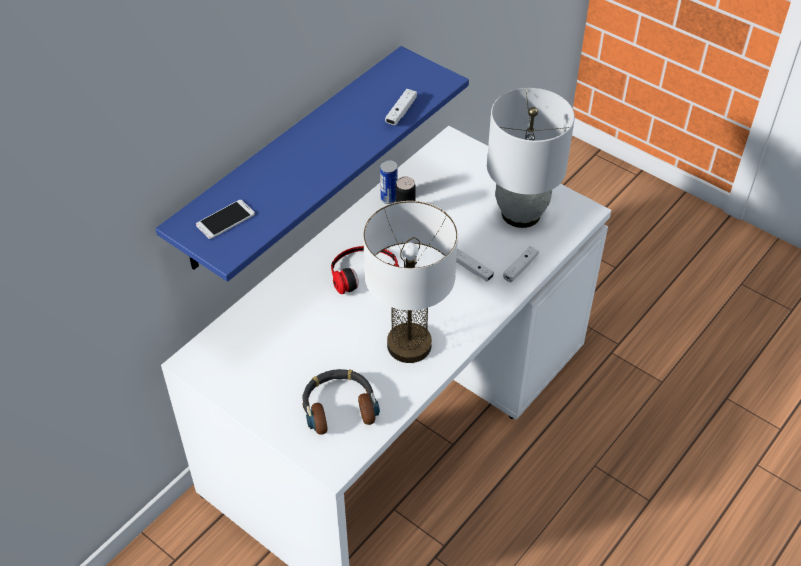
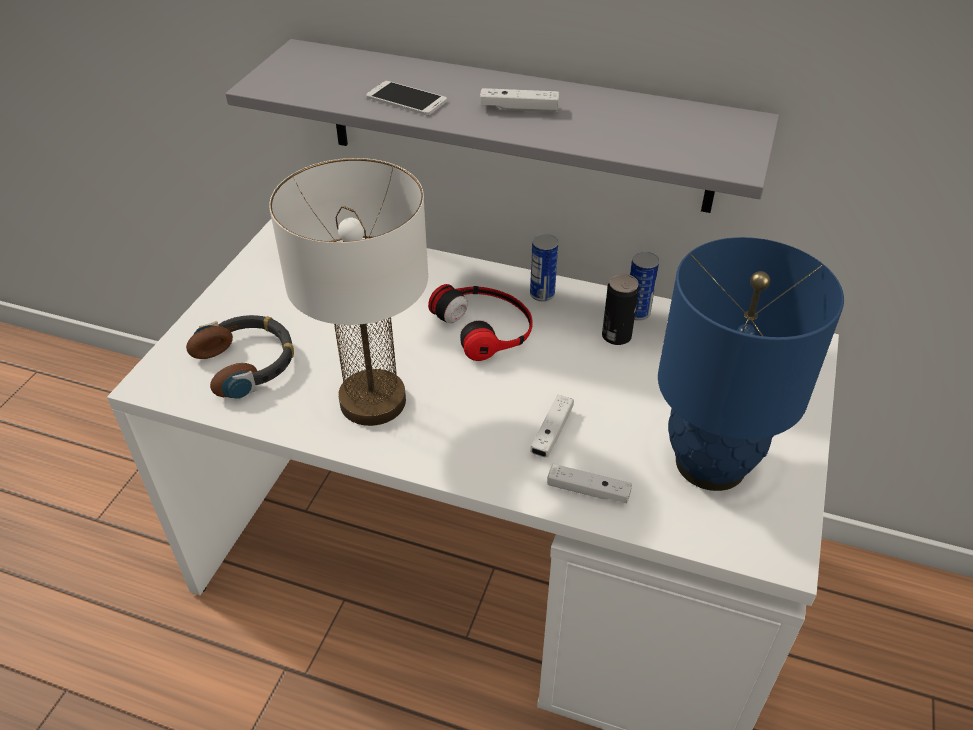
camera: 70 degrees right, 5 degrees down
blue shelf [155,46,469,282] -> grey shelf [226,39,779,213]
phone [196,200,255,239] -> phone moved to [366,81,447,115]
white game controller [385,89,417,125] -> white game controller moved to [480,88,559,112]
white table lamp [487,88,575,228] -> blue table lamp [658,237,844,491]
none -> can [530,234,558,302]

